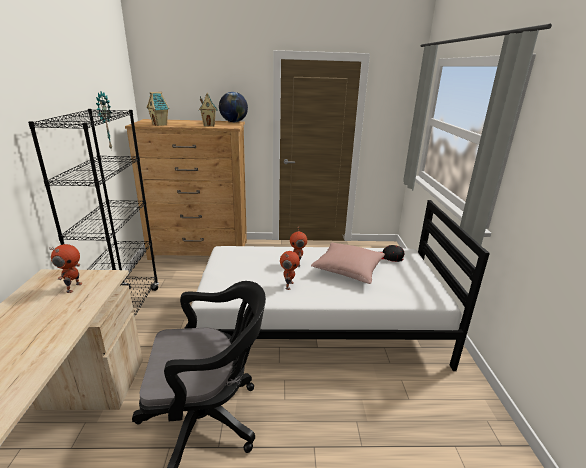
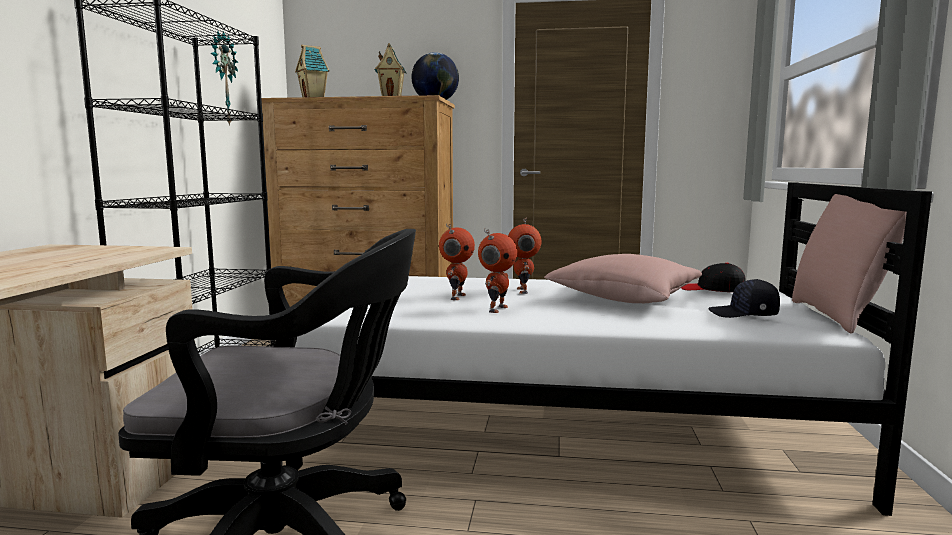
camera: 10 degrees right, 15 degrees down
toy robot [50,244,82,293] -> toy robot moved to [439,224,475,300]
none -> black cap [708,279,780,318]
none -> pink pillow [792,185,907,334]

